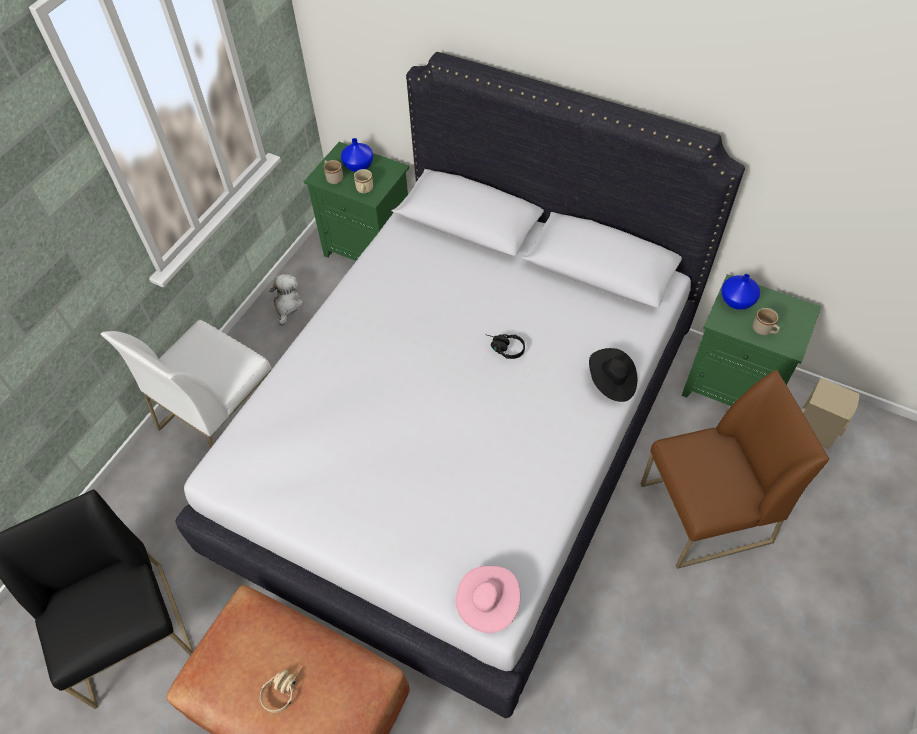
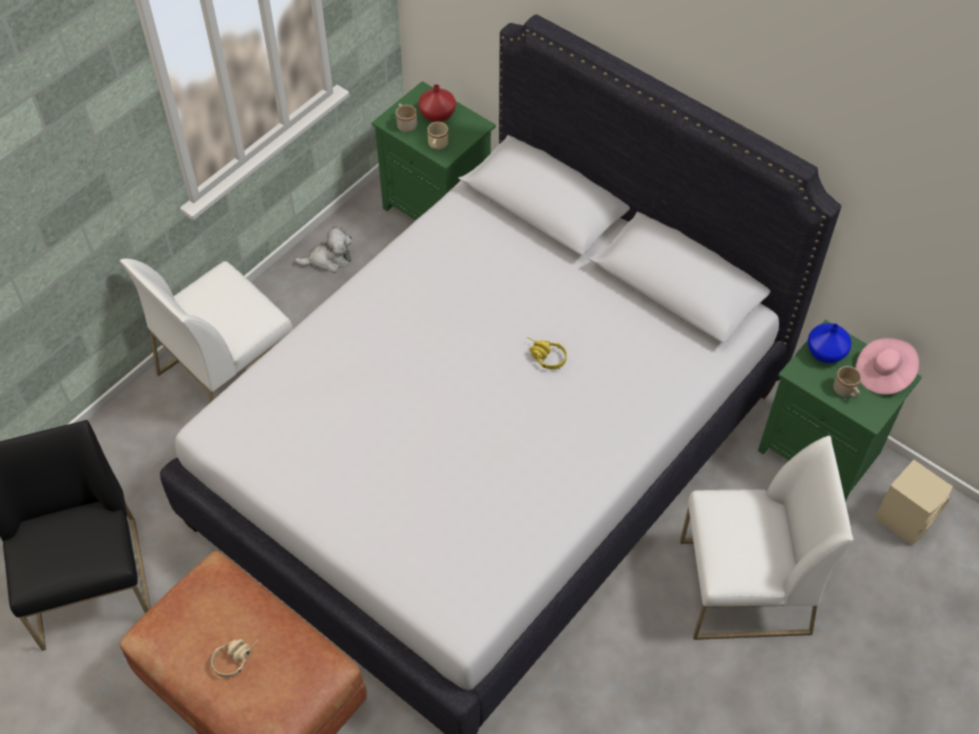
camera: 10 degrees right, 0 degrees up
plush toy [269,273,304,326] -> plush toy turned 60 degrees clockwise [295,226,352,273]
blue vase [341,138,373,172] -> red vase [418,84,456,122]
pink hat [456,566,520,633] -> pink hat moved to [856,338,919,394]
black headphones [487,334,525,359] -> yellow headphones [527,337,567,370]
black hat [589,348,637,402] -> none
brown chair [641,370,829,569] -> white chair [680,436,854,640]

